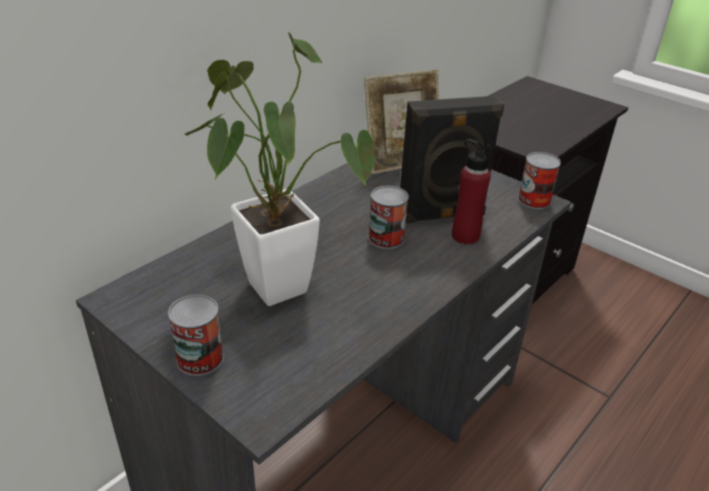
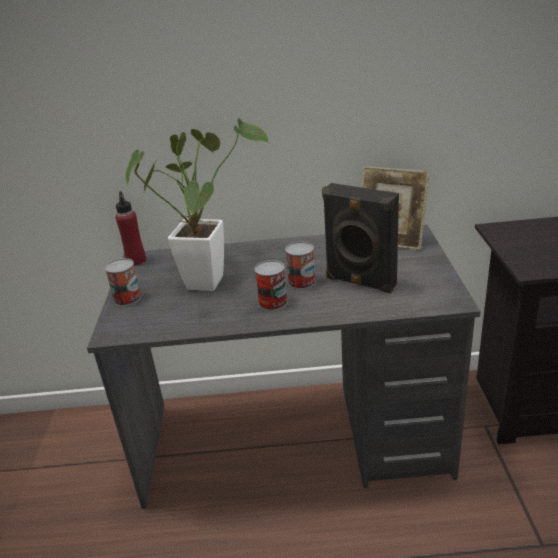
camera: 50 degrees right, 5 degrees down
red bottle [452,139,491,244] -> red bottle moved to [116,191,146,266]
can [518,152,561,209] -> can moved to [255,260,288,311]

